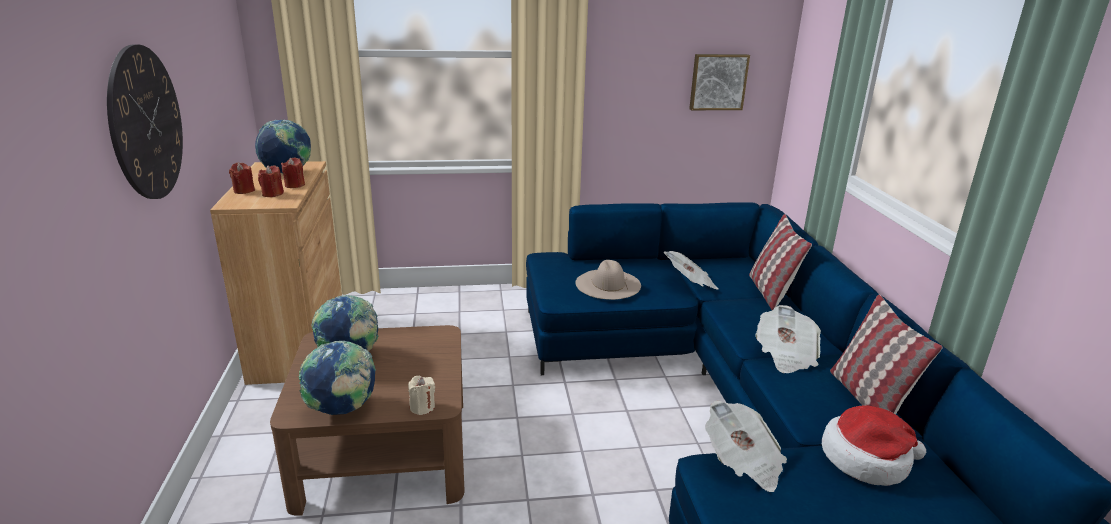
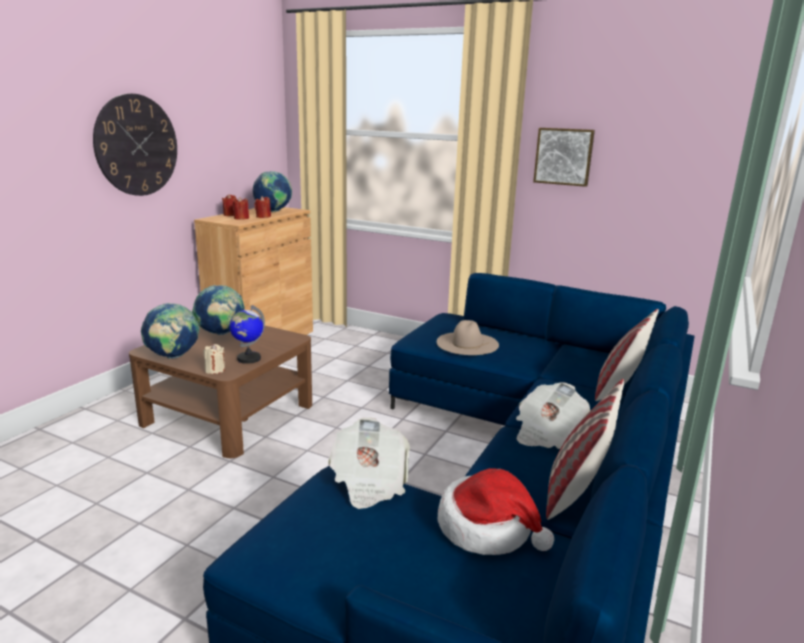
camera: 35 degrees right, 5 degrees down
newspaper [664,251,718,289] -> none
picture [689,54,750,110] -> picture moved to [533,128,595,187]
none -> globe [230,305,265,364]

